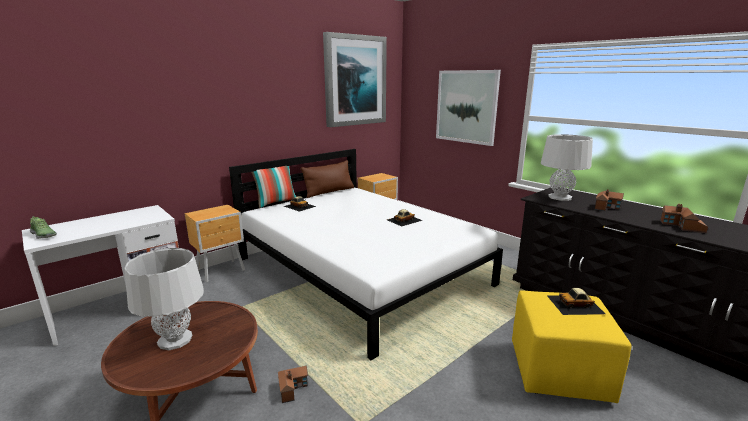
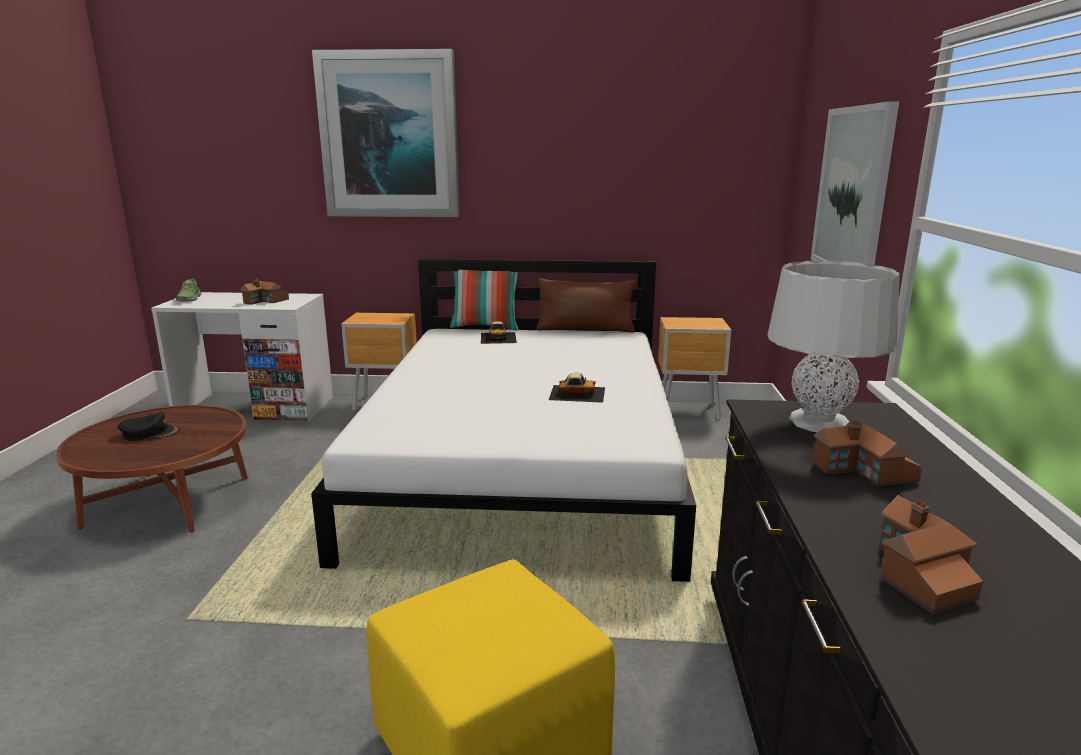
camera: 45 degrees right, 0 degrees up
grey table lamp [124,248,204,350] -> black cap [117,412,180,441]
toy house [278,366,308,403] -> toy house moved to [241,278,289,305]
picture [323,32,387,127] -> picture moved to [312,49,460,217]
toy car [547,288,605,315] -> none

